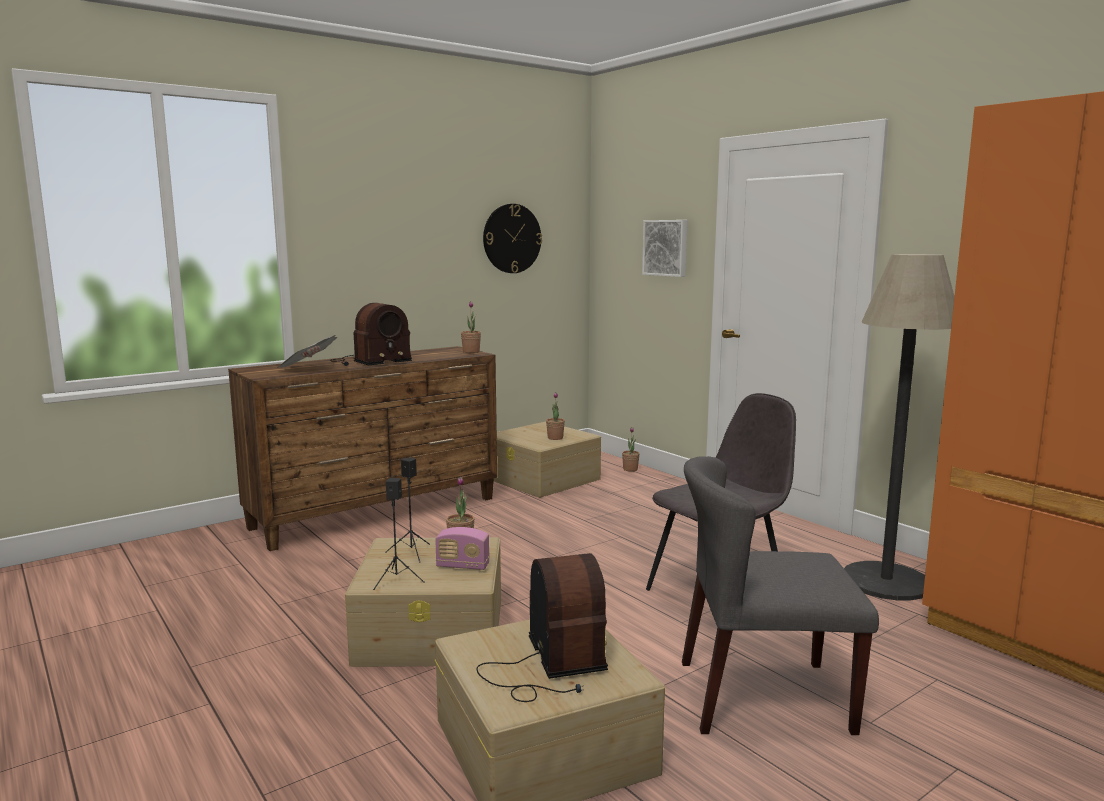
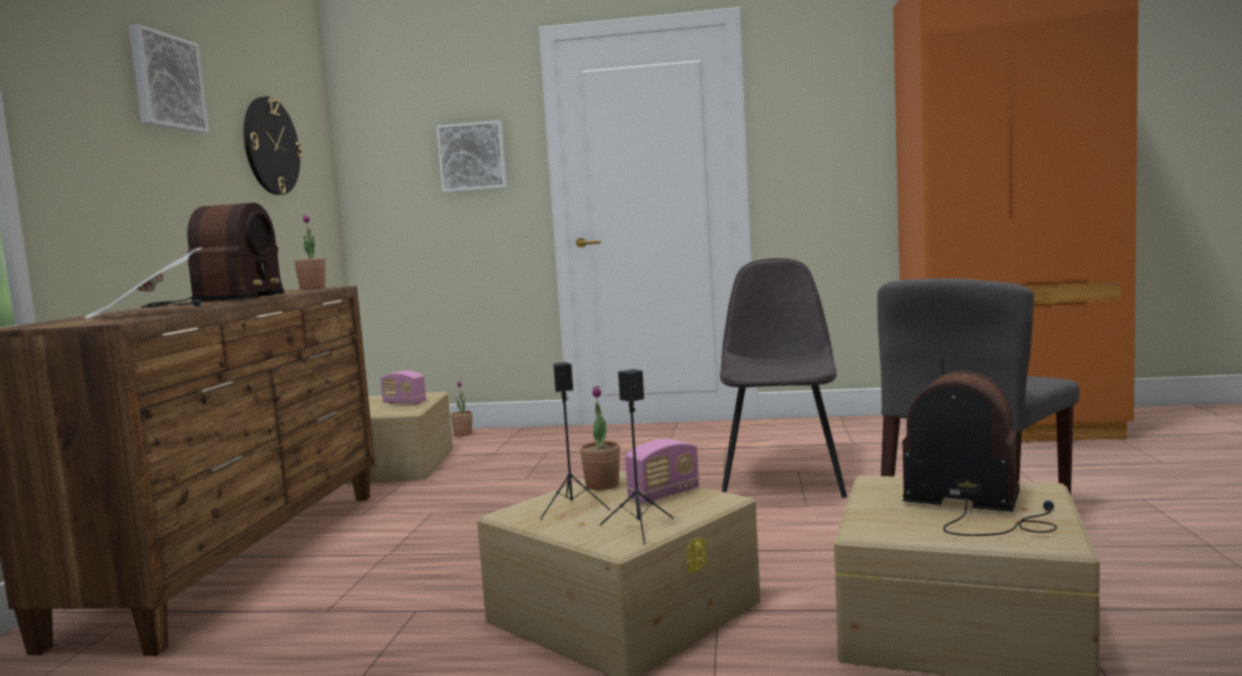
camera: 45 degrees left, 5 degrees down
potted plant [546,392,565,440] -> radio [381,371,426,404]
floor lamp [844,254,954,600] -> none
none -> picture [129,25,209,134]

